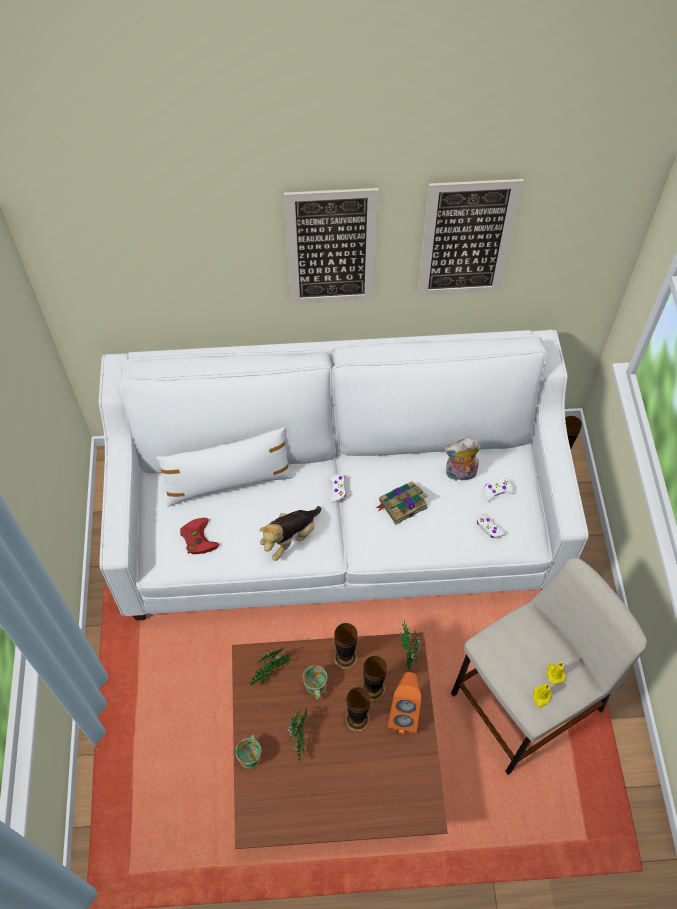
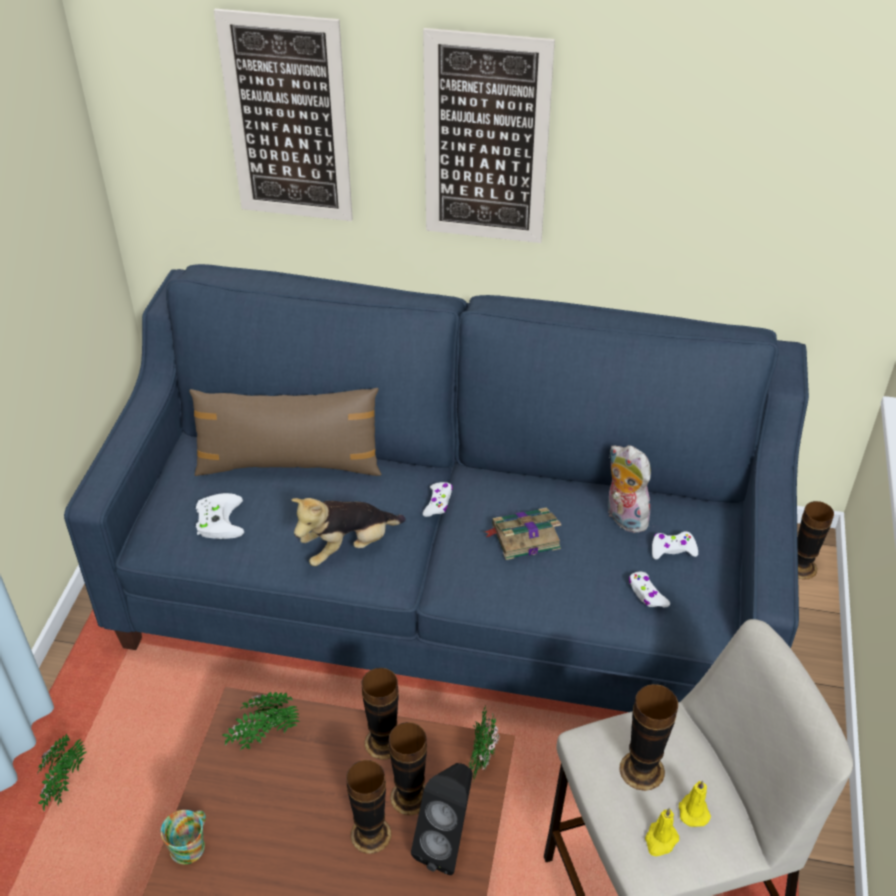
camera: 15 degrees right, 15 degrees down
white sofa [98,330,588,621] -> blue sofa [64,264,809,712]
white pillow [156,427,294,507] -> brown pillow [189,388,382,476]
red game controller [180,518,219,554] -> white game controller [196,493,244,539]
potted plant [288,709,308,764] -> potted plant moved to [37,734,87,811]
mug [303,665,328,700] -> none
orange speaker [388,672,421,734] -> black speaker [411,763,473,875]
picture [418,179,523,296] -> picture moved to [214,9,353,221]
plush toy [444,438,481,481] -> plush toy turned 45 degrees clockwise [608,445,652,533]
none -> vase [619,684,678,791]

